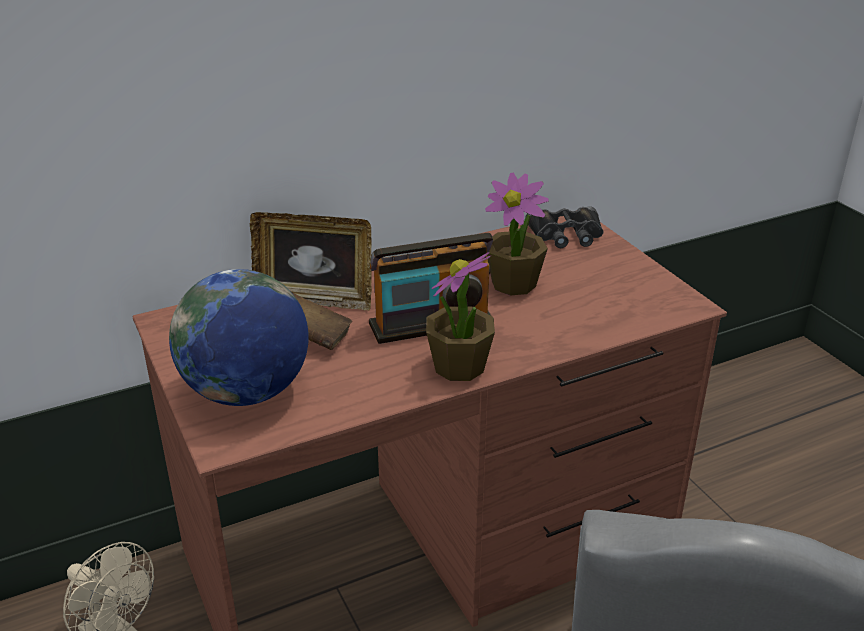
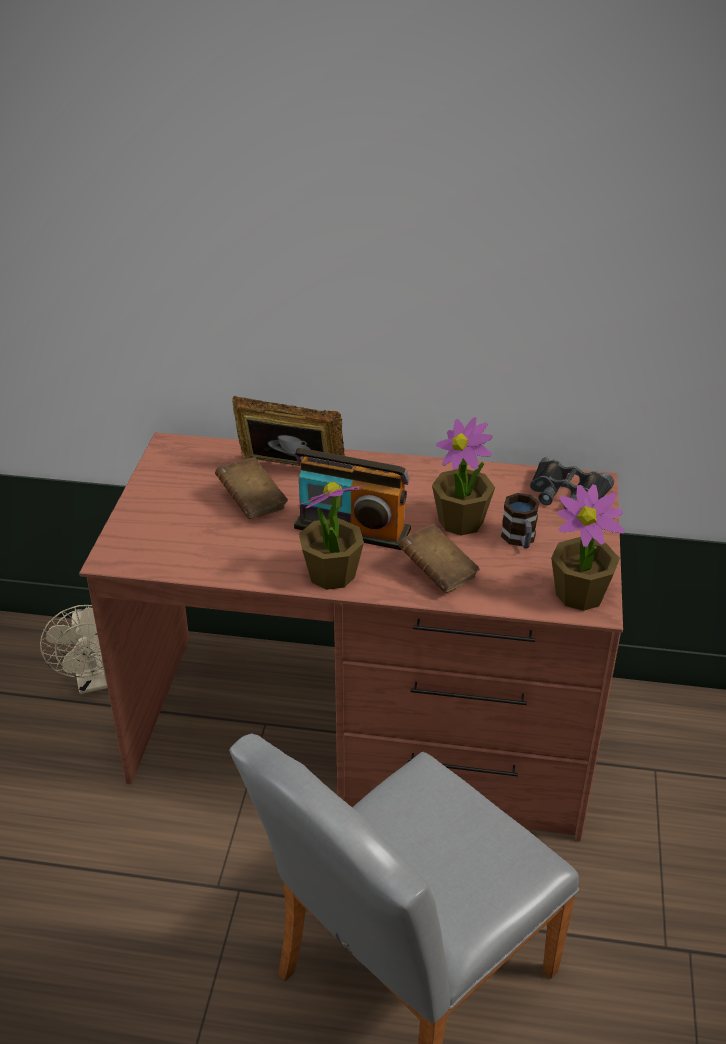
camera: 35 degrees right, 5 degrees up
globe [169,269,309,406] -> none
picture frame [250,212,372,311] -> picture frame turned 150 degrees clockwise [232,396,345,466]
none -> brown book [398,524,480,593]
none -> mug [501,493,540,549]
none -> potted plant [551,485,625,611]

